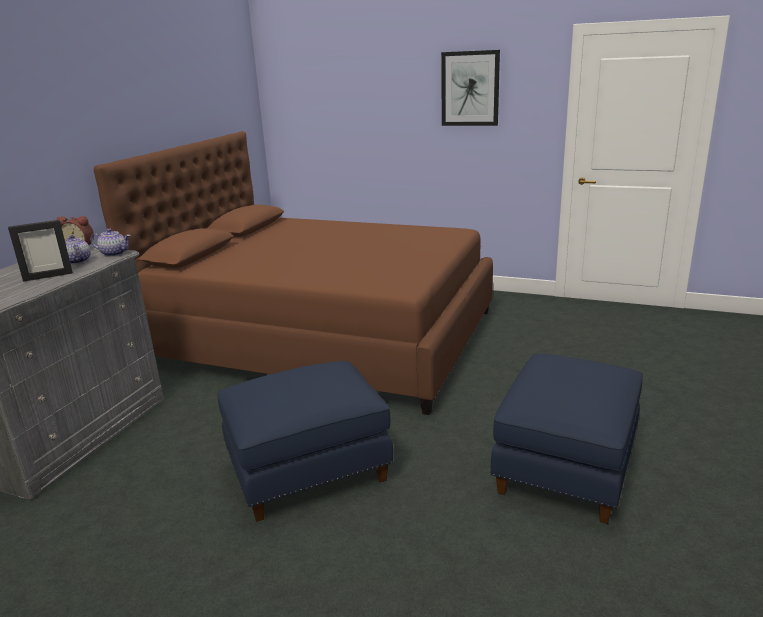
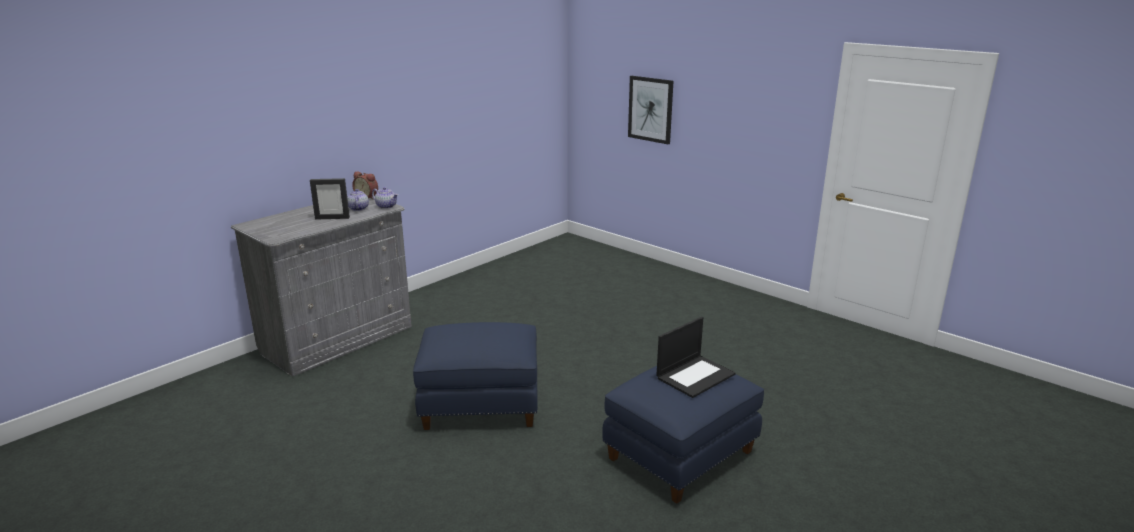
camera: 20 degrees right, 0 degrees up
brown bed [94,131,493,415] -> none
picture [441,50,500,126] -> picture moved to [628,76,673,144]
none -> laptop [656,317,735,398]

